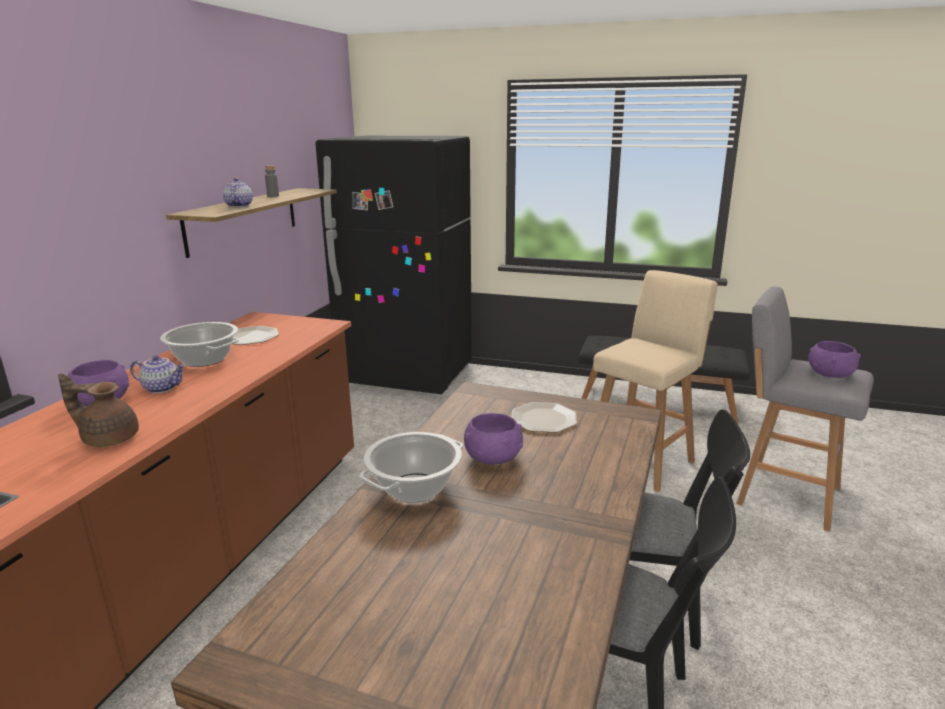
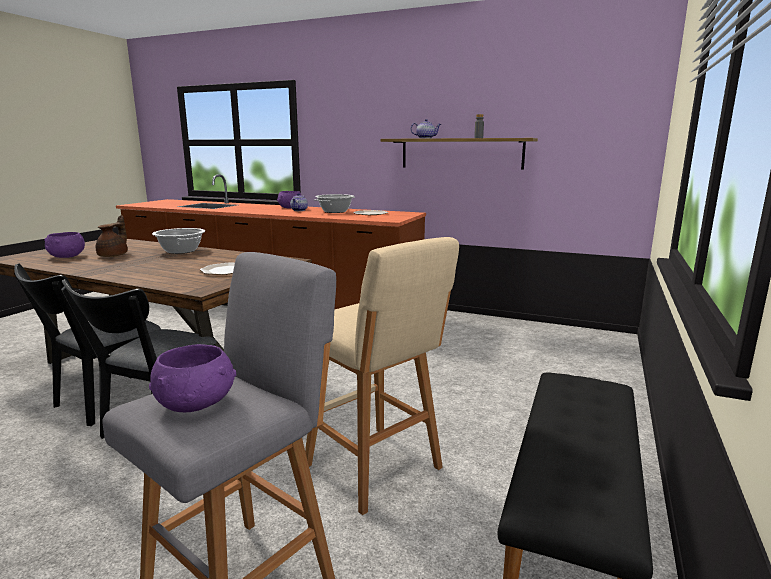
camera: 95 degrees right, 5 degrees down
brown teapot [58,373,139,447] -> brown teapot moved to [96,215,128,257]
black fridge [315,136,472,394] -> none
purple bowl [464,413,523,465] -> purple bowl moved to [44,232,85,258]

